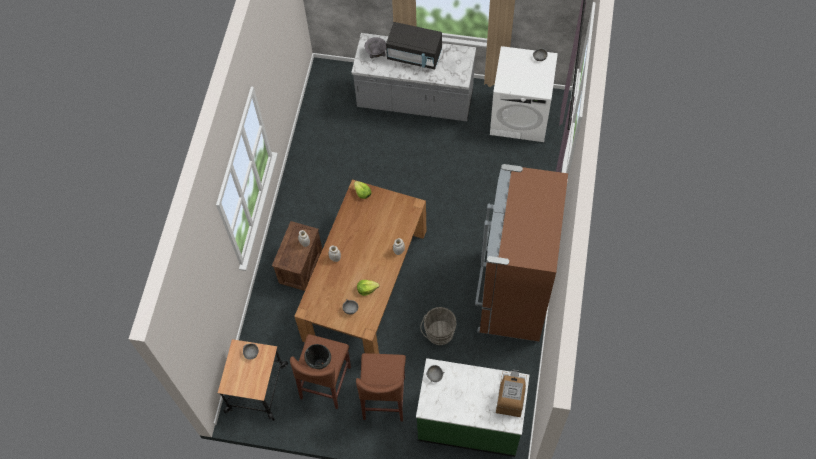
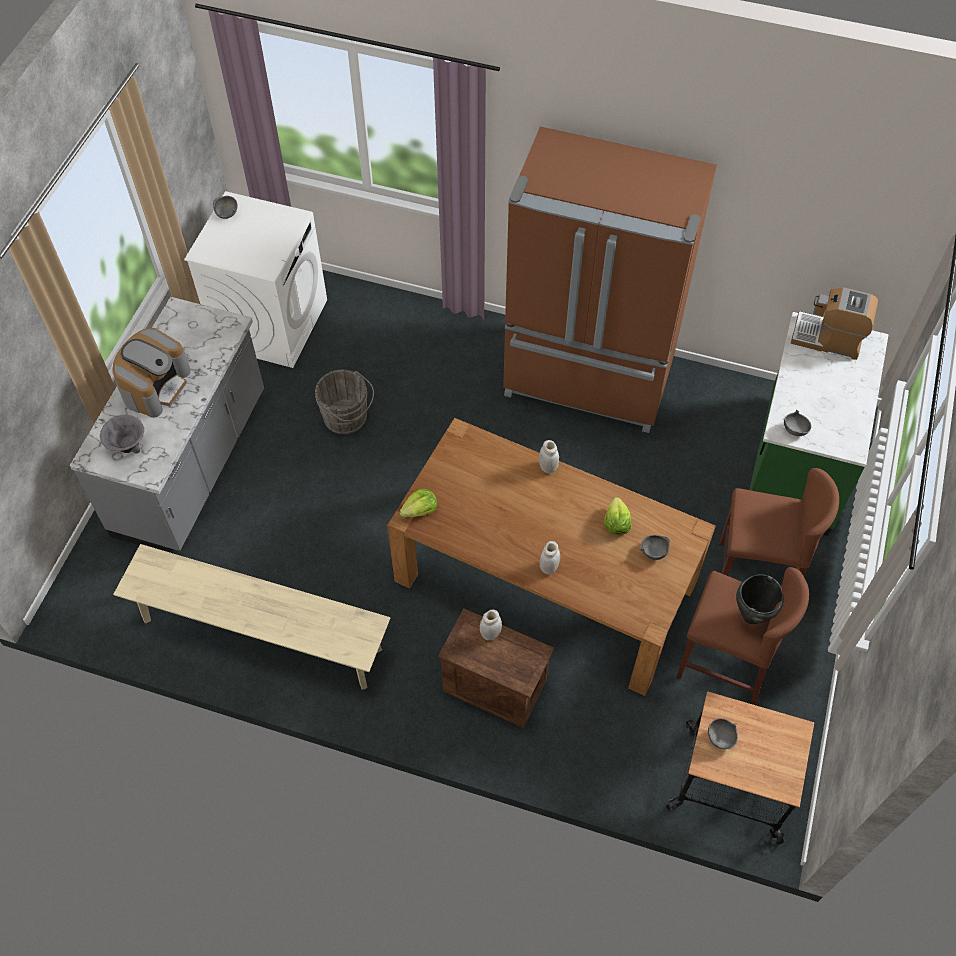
camera: 85 degrees left, 5 degrees down
black microwave [386,22,442,69] -> coffee machine [112,328,191,418]
grey bucket [420,307,457,345] -> grey bucket moved to [315,370,374,434]
none -> beige bench [113,544,391,690]

